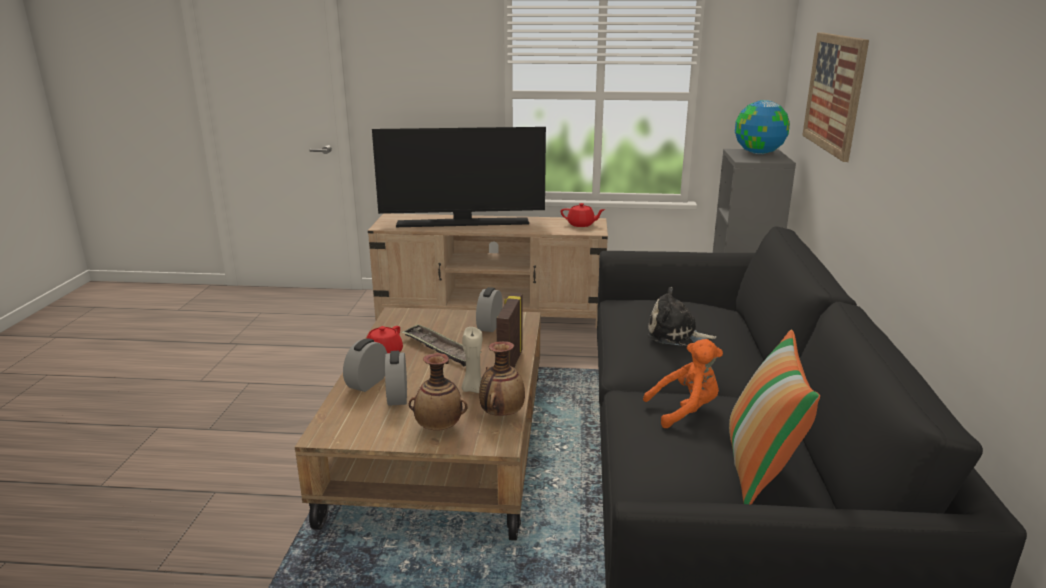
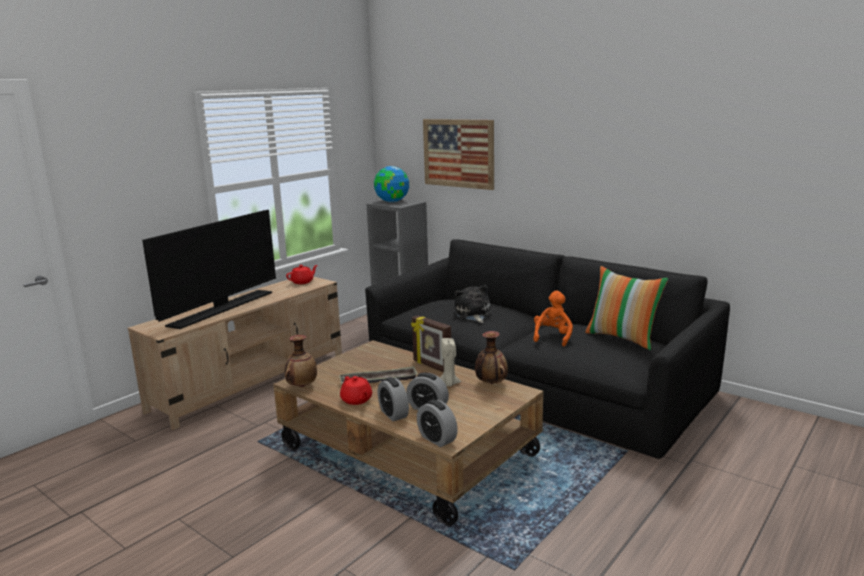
camera: 55 degrees left, 5 degrees down
vase [409,353,467,430] -> vase moved to [285,335,317,387]
alarm clock [476,287,503,332] -> alarm clock moved to [417,400,458,447]
plush toy [647,287,717,346] -> plush toy turned 120 degrees clockwise [454,285,491,323]

